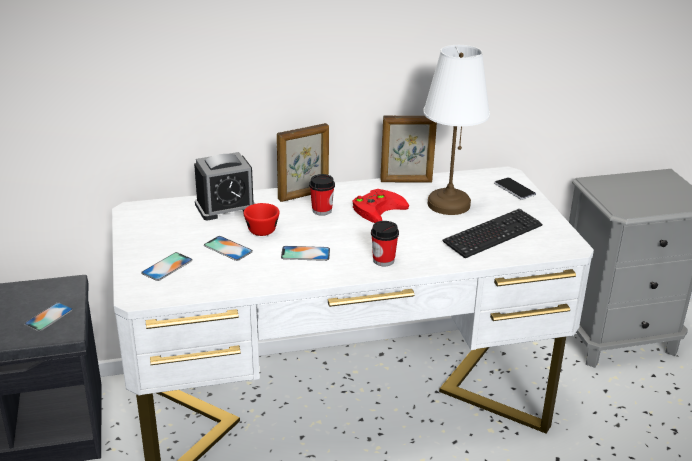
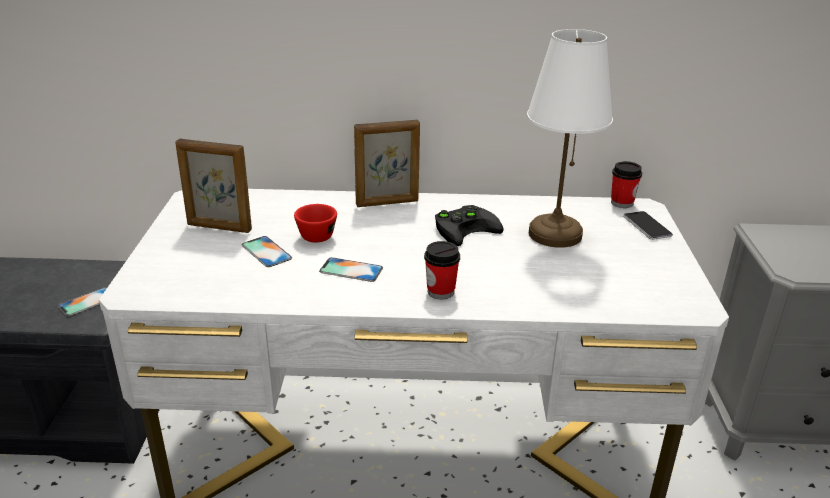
camera: 15 degrees right, 0 degrees up
phone [141,252,193,281] -> none
alarm clock [194,152,255,220] -> none
cup [309,174,335,216] -> cup moved to [611,161,642,208]
red game controller [353,189,409,223] -> black game controller [435,205,504,246]
picture frame [380,115,437,183] -> picture frame moved to [175,139,252,233]
keyboard [442,209,542,258] -> none

